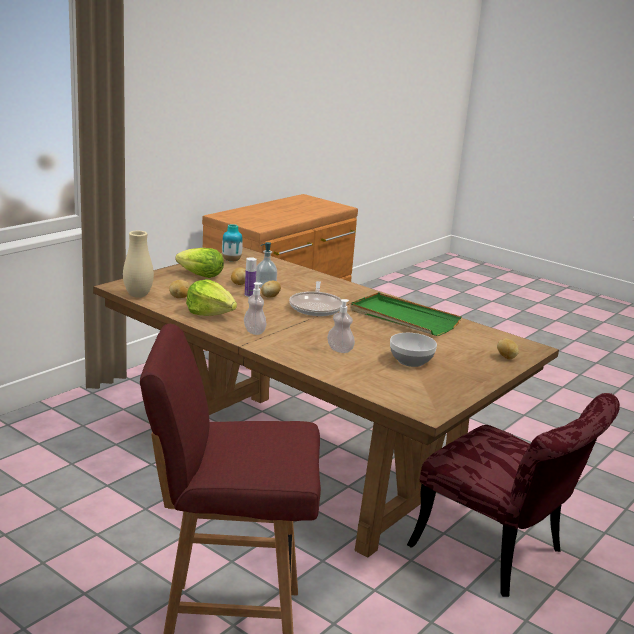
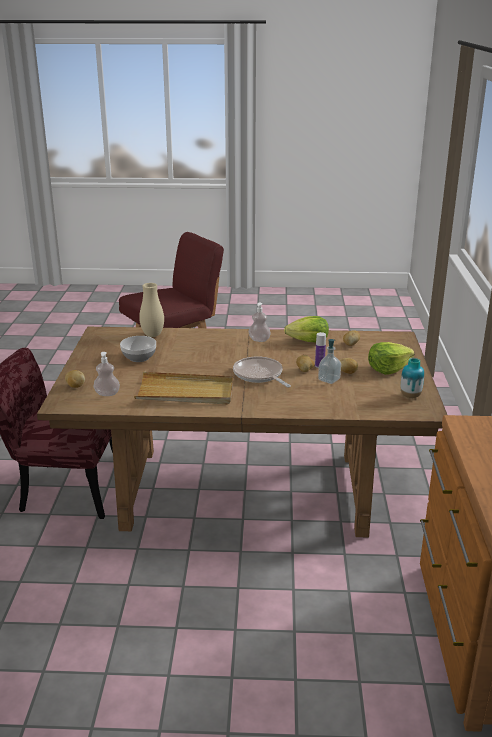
camera: 145 degrees right, 5 degrees up
beige vase [123,231,154,298] -> beige vase moved to [139,283,164,337]
soap dispenser [327,299,355,353] -> soap dispenser moved to [93,352,120,396]
green tray [350,293,462,336] -> beige tray [134,372,233,404]

